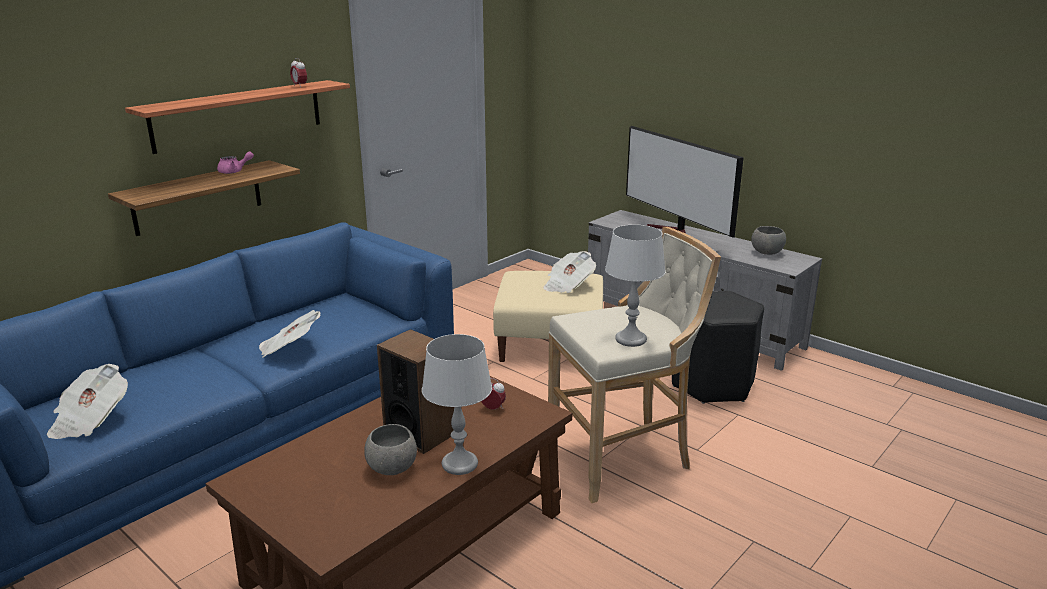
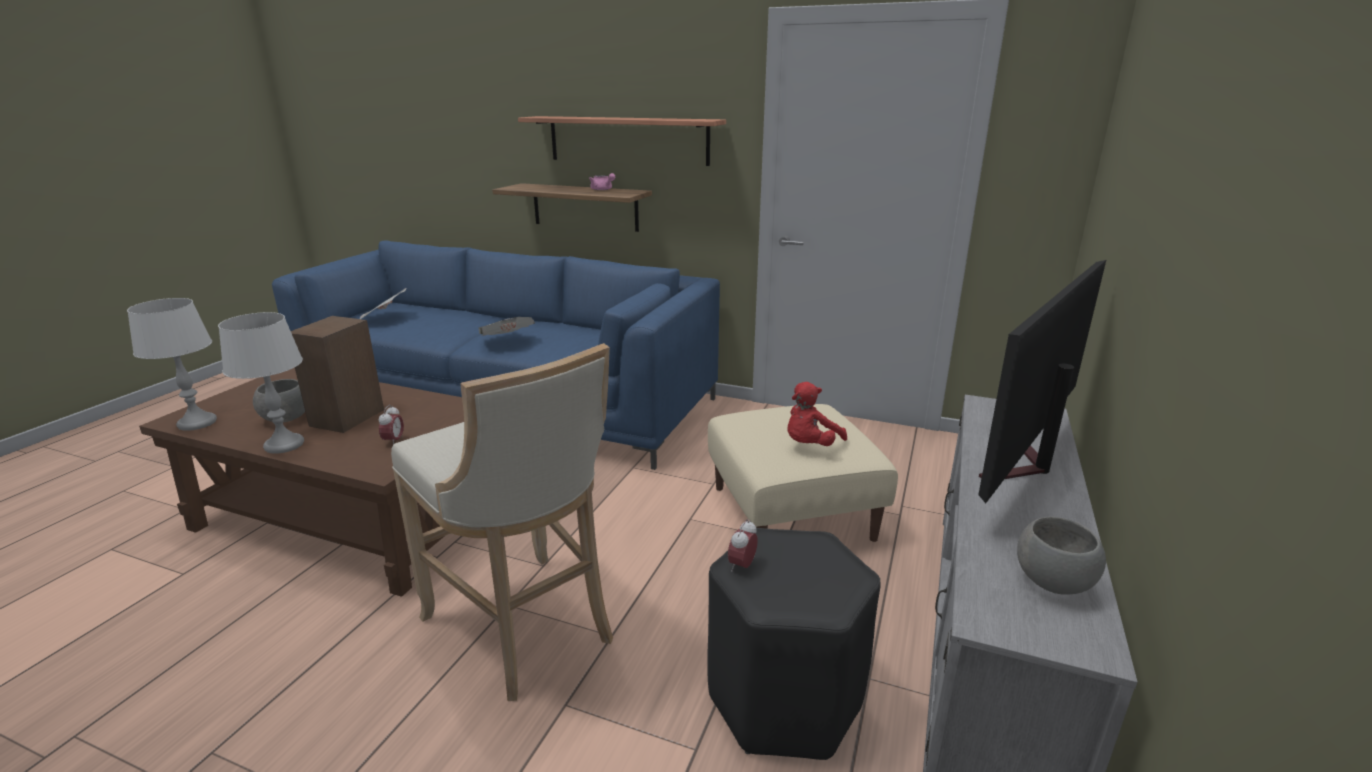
camera: 70 degrees right, 0 degrees up
alarm clock [290,58,307,88] -> alarm clock moved to [728,519,758,572]
newspaper [543,251,596,293] -> red plush toy [787,382,847,446]
grey table lamp [605,225,666,347] -> grey table lamp moved to [127,298,217,431]

